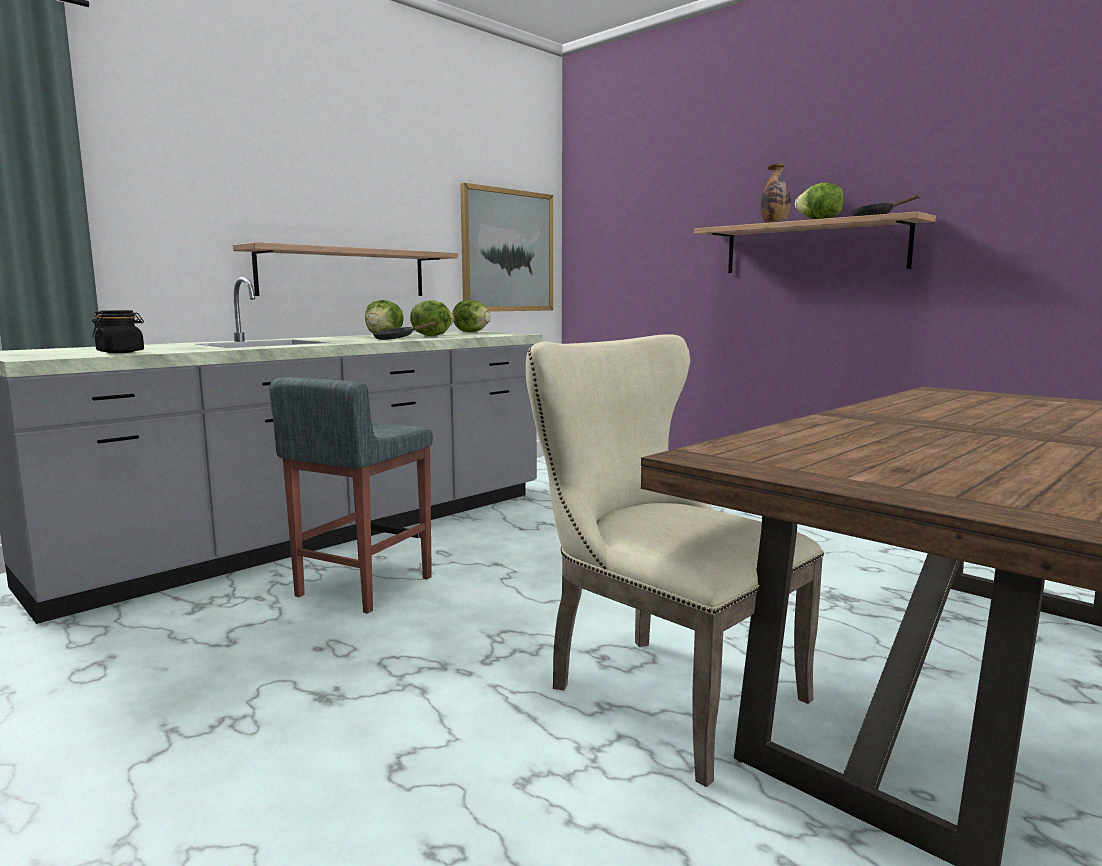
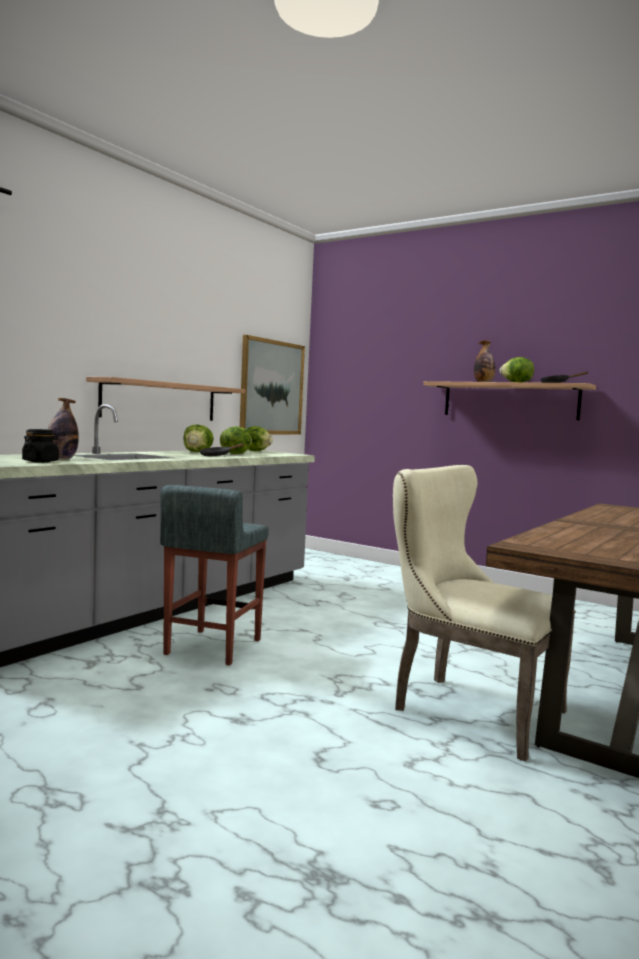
camera: 10 degrees left, 5 degrees down
none -> bottle [48,398,79,459]

